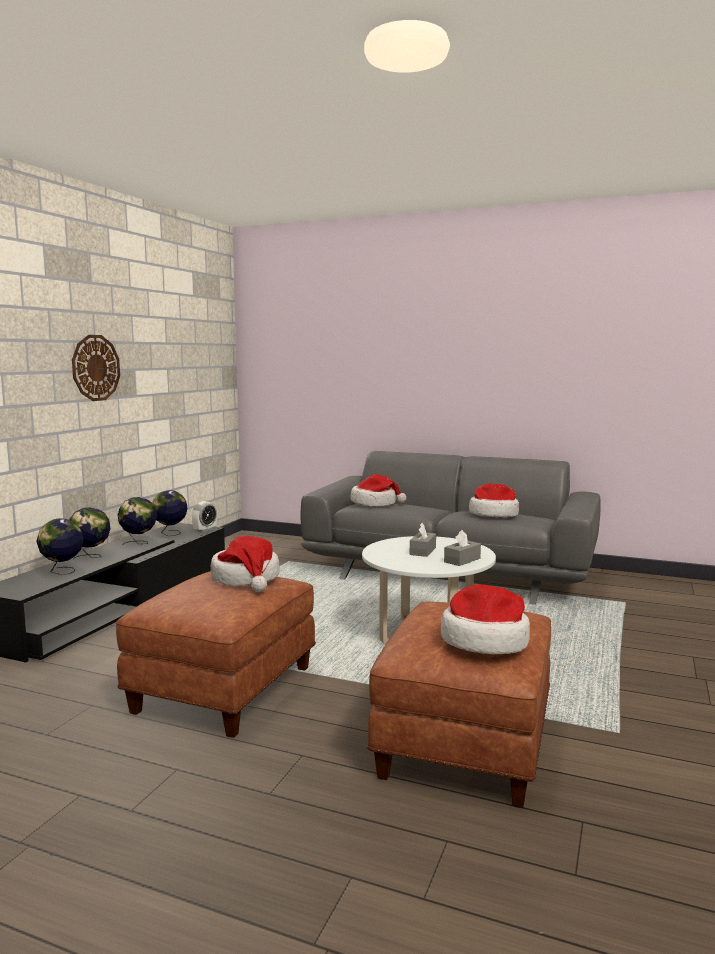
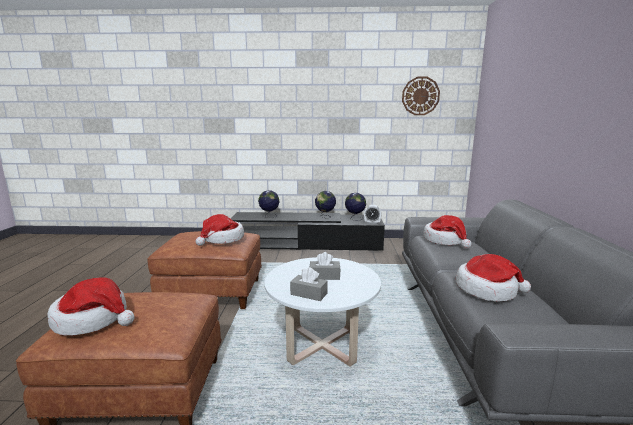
camera: 70 degrees right, 5 degrees up
globe [69,507,110,560] -> none
wall clock [72,335,120,401] -> wall clock moved to [402,77,440,115]

